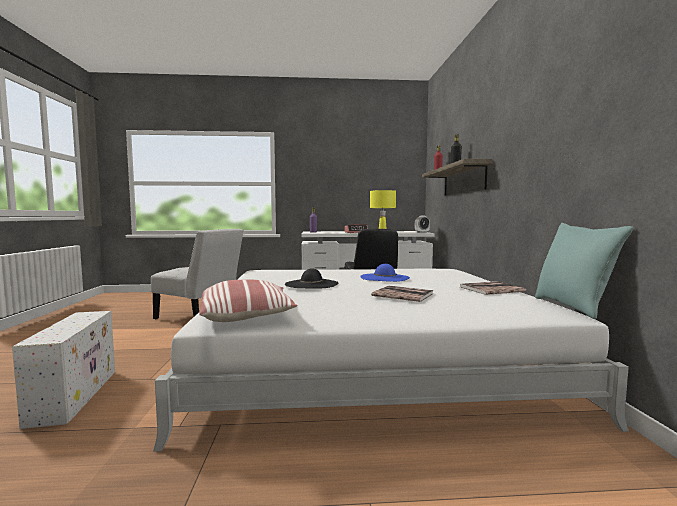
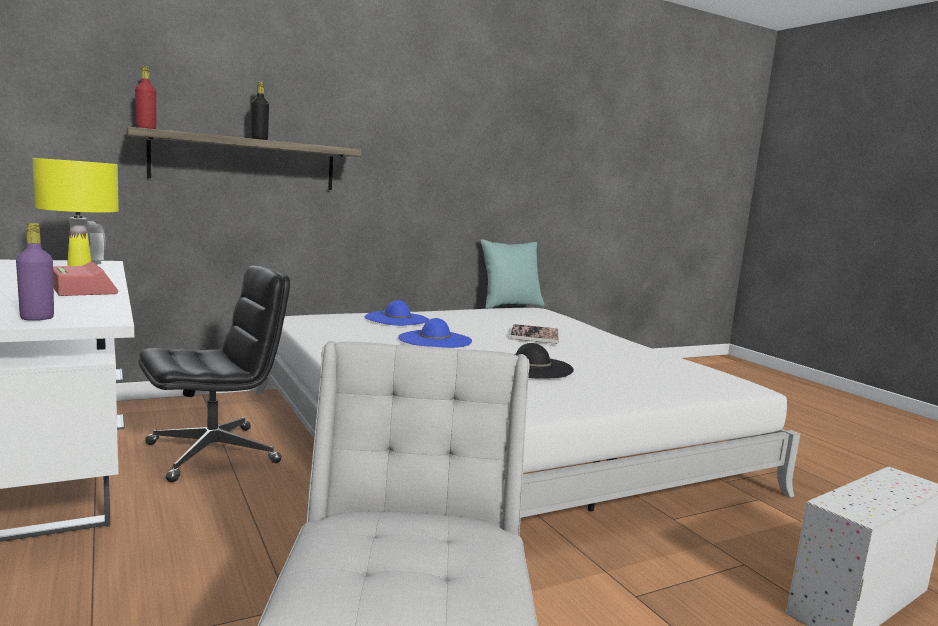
camera: 115 degrees left, 5 degrees up
pillow [199,280,297,322] -> none
book [460,281,526,295] -> none
none -> blue hat [364,300,429,326]

